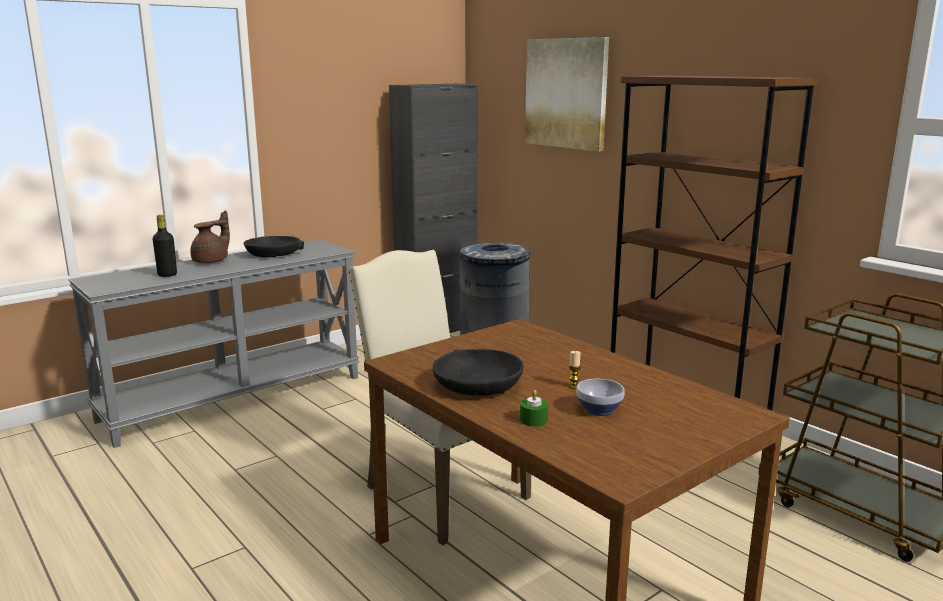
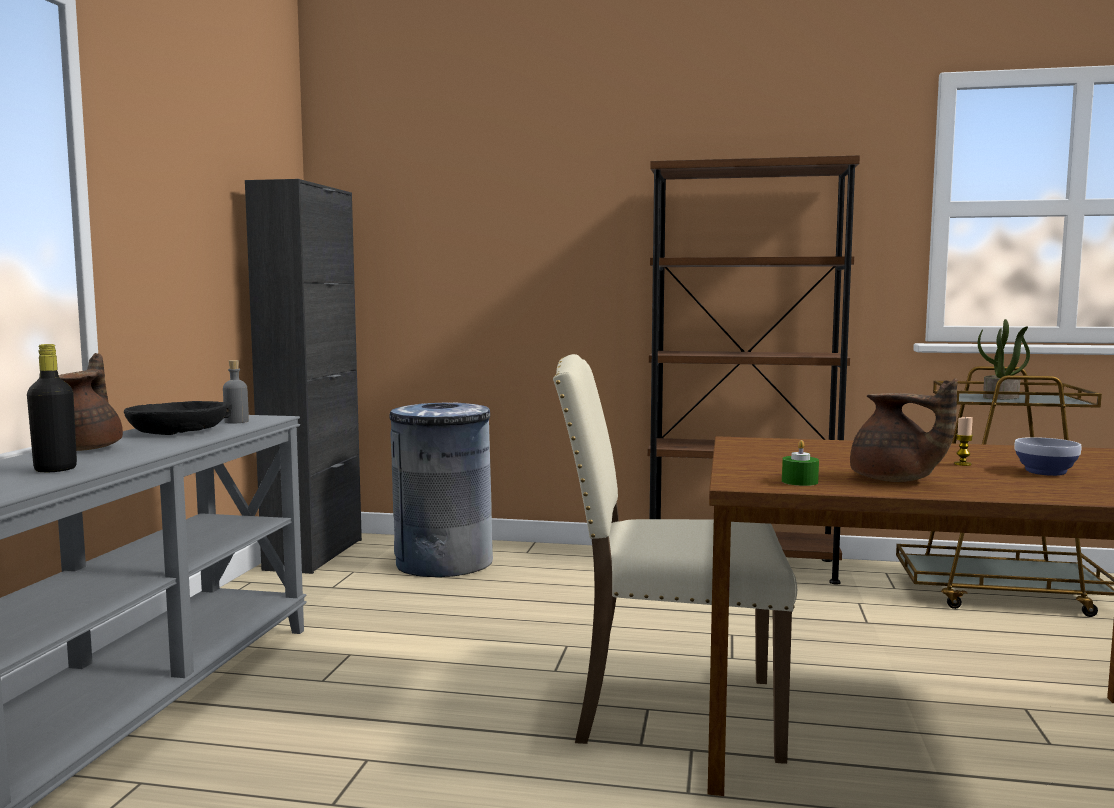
camera: 40 degrees left, 10 degrees down
black bowl [433,349,524,396] -> brown teapot [850,378,958,482]
green candle [520,390,548,427] -> green candle moved to [782,440,819,486]
picture [525,37,609,152] -> none
none -> grey bottle [223,360,249,423]
none -> potted plant [978,319,1030,400]

